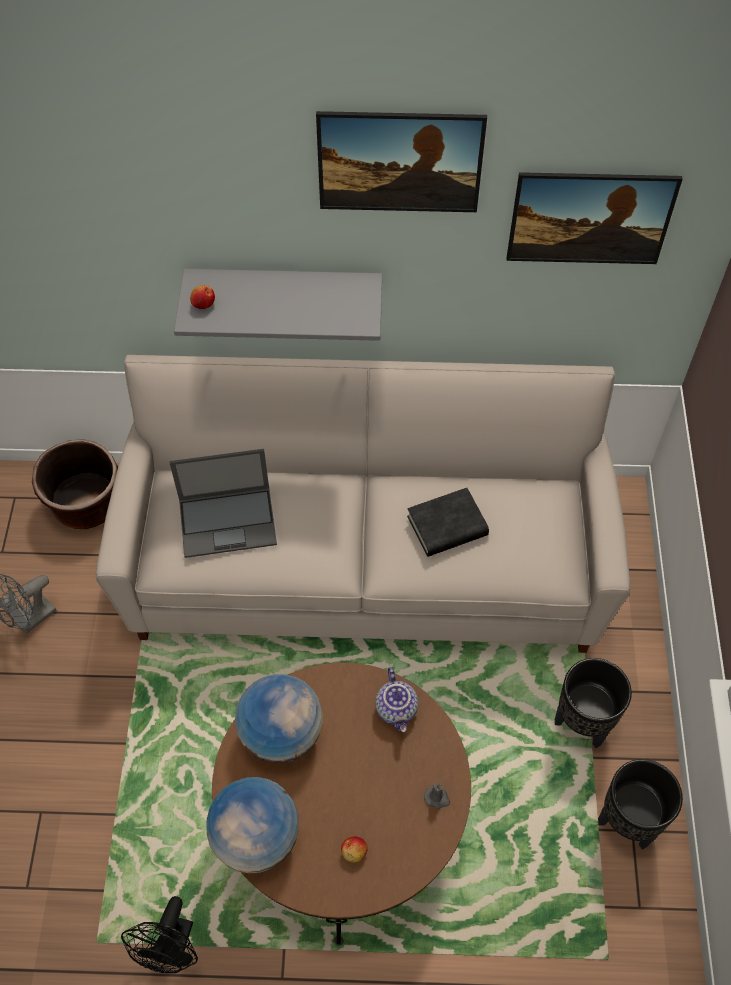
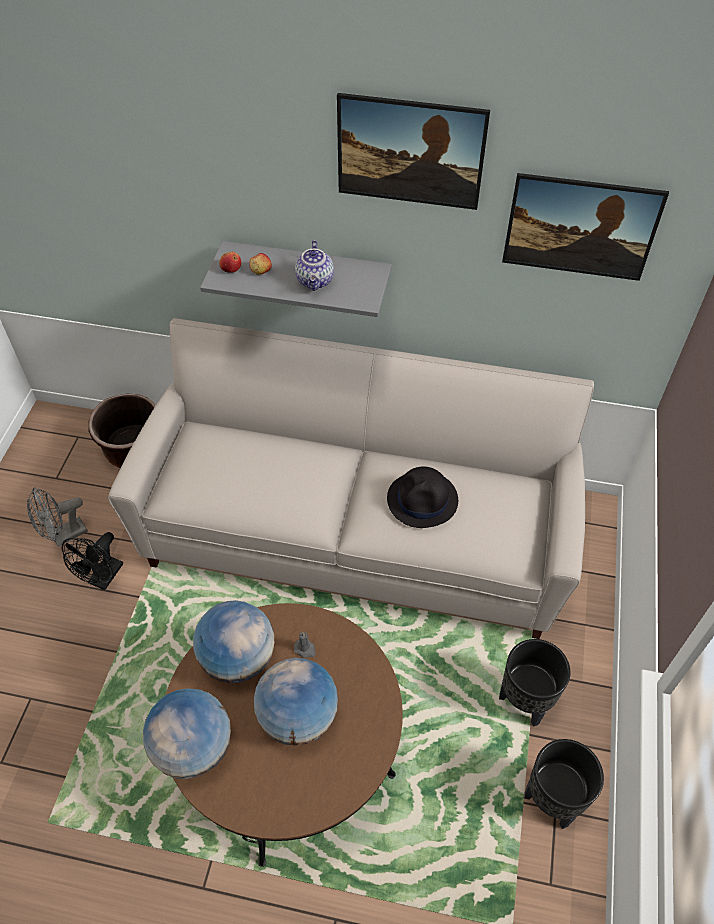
camera: 10 degrees right, 5 degrees down
black fan [121,896,198,973] -> black fan moved to [62,532,123,590]
laptop [169,449,277,558] -> none
apple [341,836,368,863] -> apple moved to [249,253,272,275]
teapot [375,667,418,732] -> teapot moved to [295,240,334,291]
black book [407,488,489,557] -> black hat [387,466,458,528]
grey candle [424,783,450,809] -> grey candle moved to [294,632,316,658]
none -> globe [254,658,338,746]

